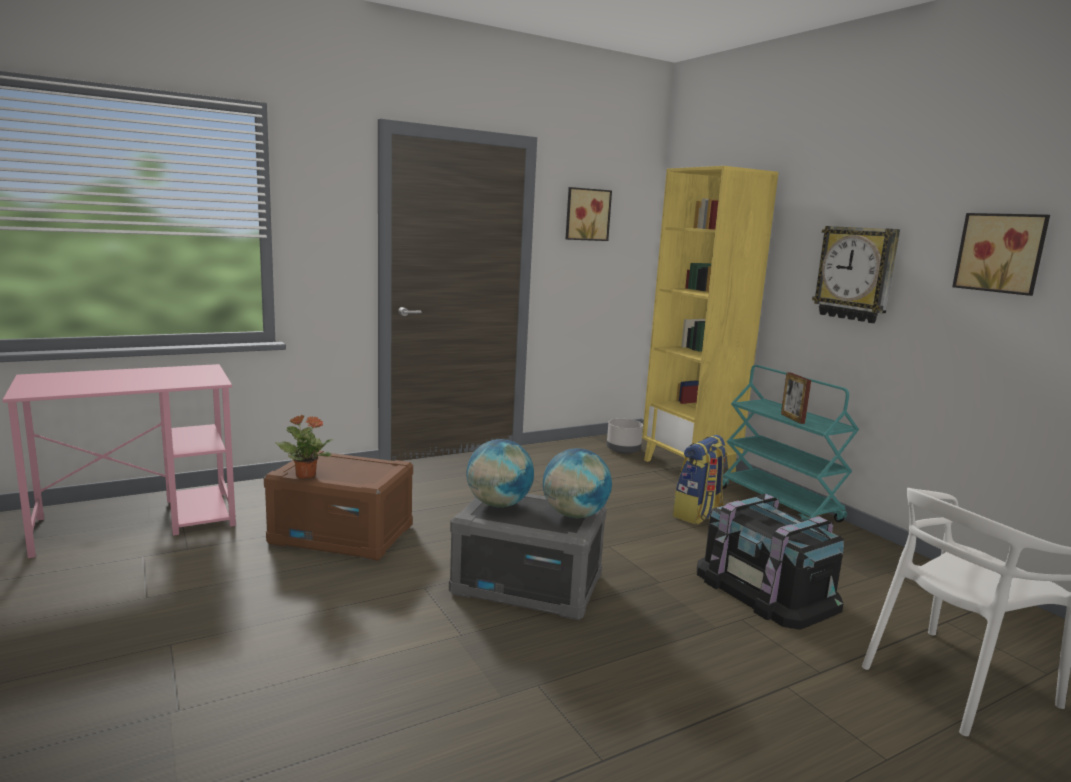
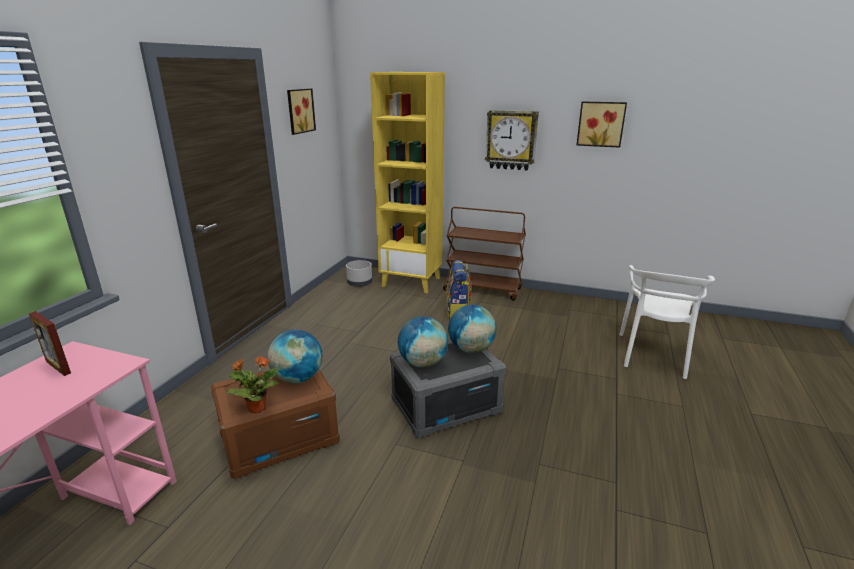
camera: 40 degrees left, 10 degrees up
black storage box [697,494,844,630] -> none
turquoise cart [723,365,859,522] -> brown cart [443,207,526,300]
picture frame [781,373,811,424] -> picture frame moved to [29,311,71,376]
none -> globe [267,330,322,383]

